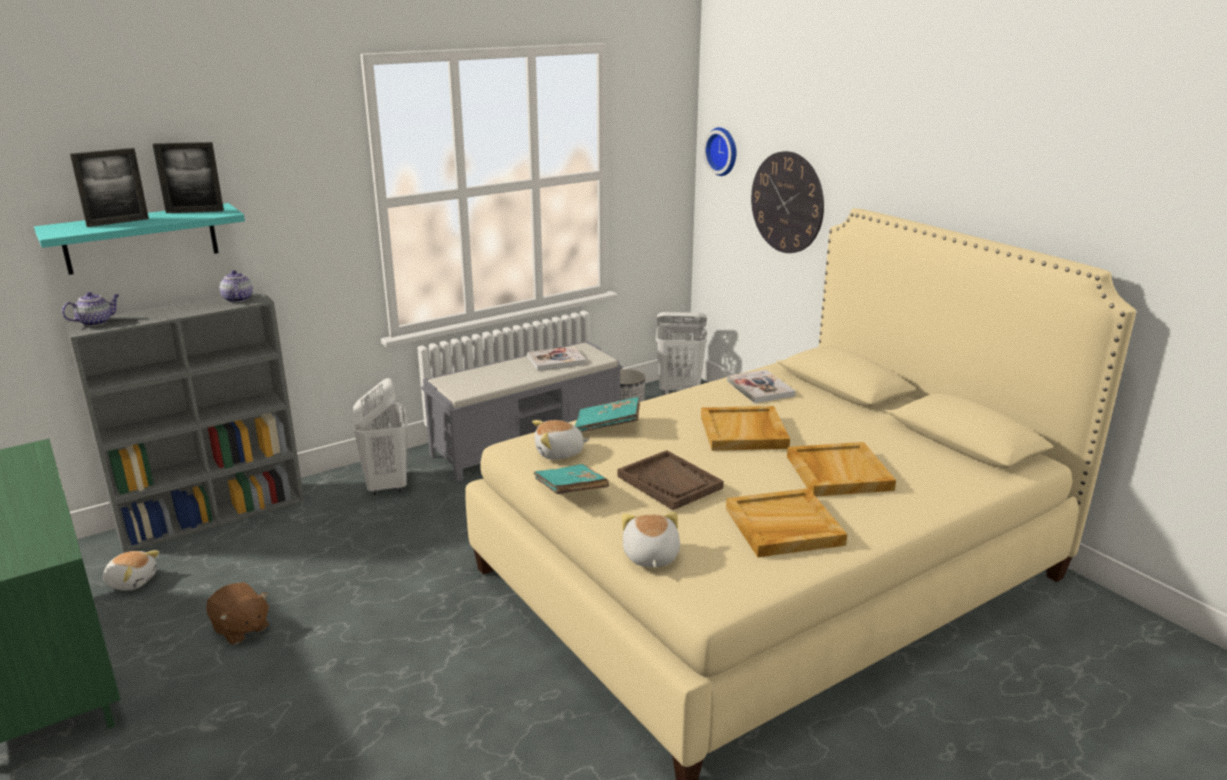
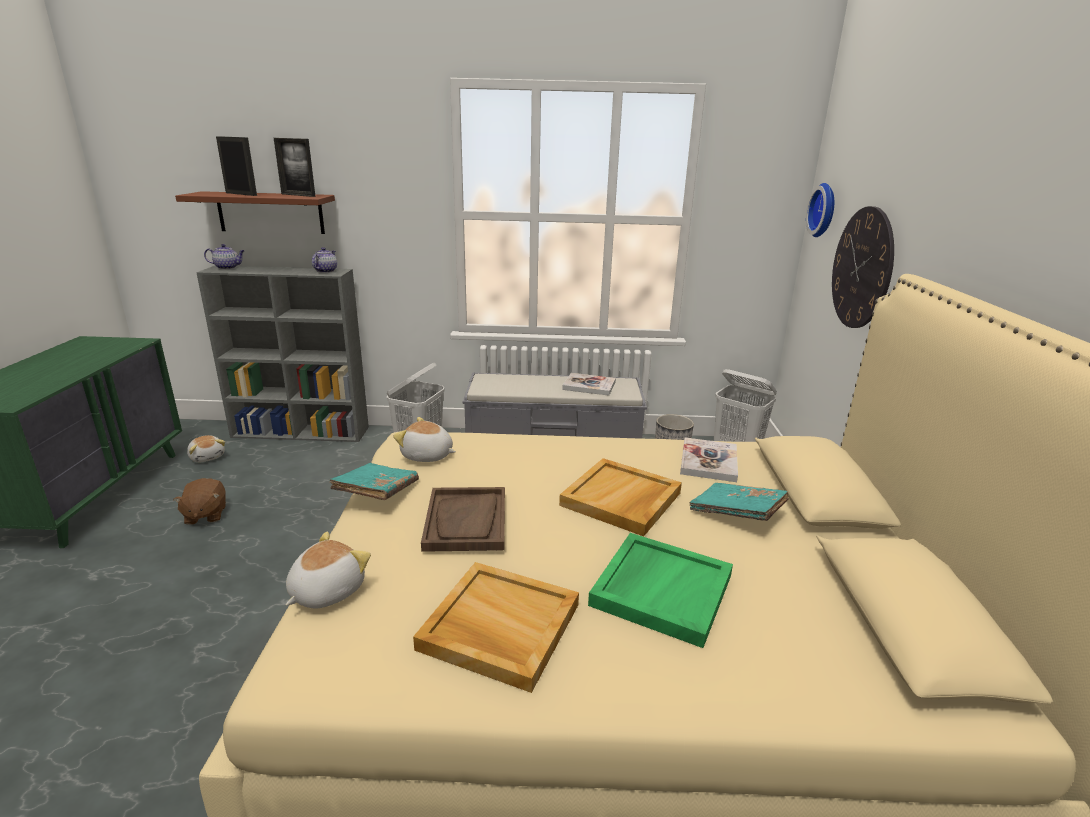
camera: 35 degrees right, 0 degrees up
turquoise shelf [34,203,245,275] -> brown shelf [175,191,335,234]
picture frame [70,148,149,227] -> picture frame turned 150 degrees counterclockwise [216,136,257,196]
turquoise book [575,397,640,433] -> turquoise book moved to [690,483,789,521]
beige tray [787,442,896,497] -> green tray [588,533,733,648]

